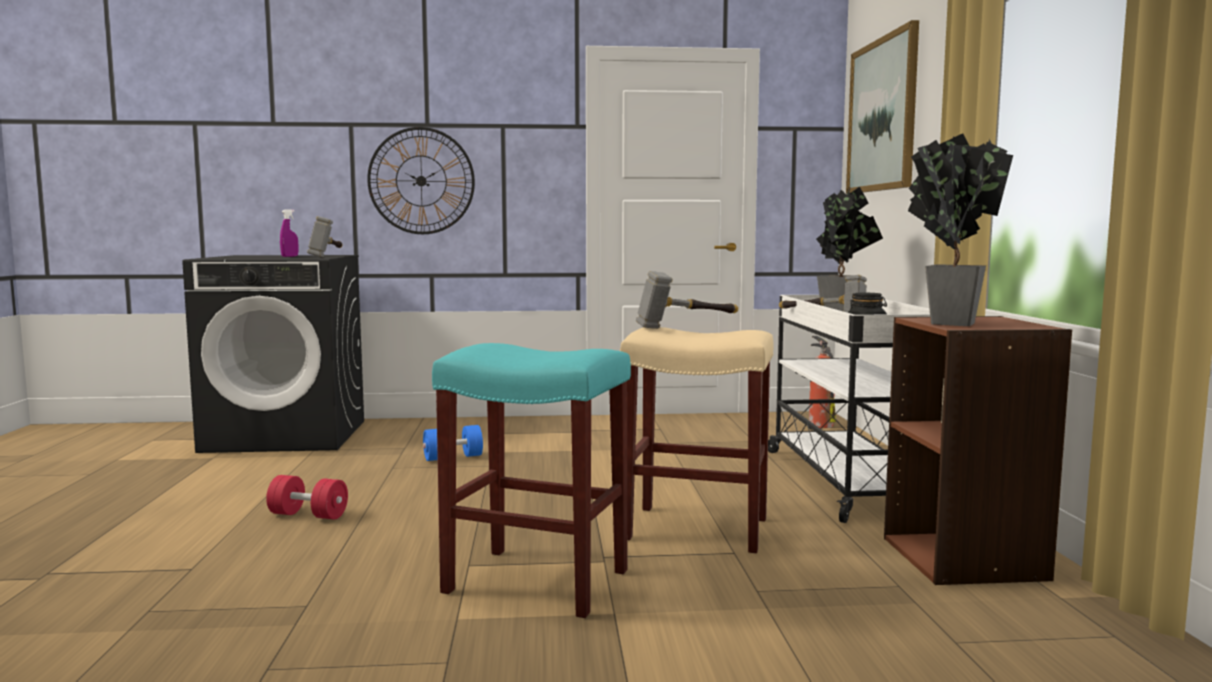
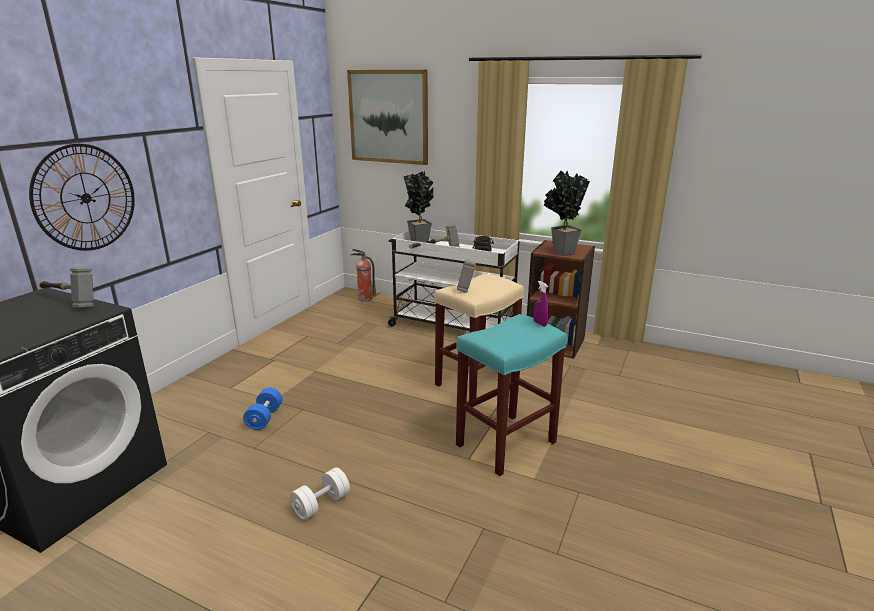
camera: 60 degrees left, 15 degrees up
red dumbbell [266,475,348,519] -> white dumbbell [290,467,350,520]
purple spray bottle [280,209,298,257] -> purple spray bottle moved to [533,281,549,327]

